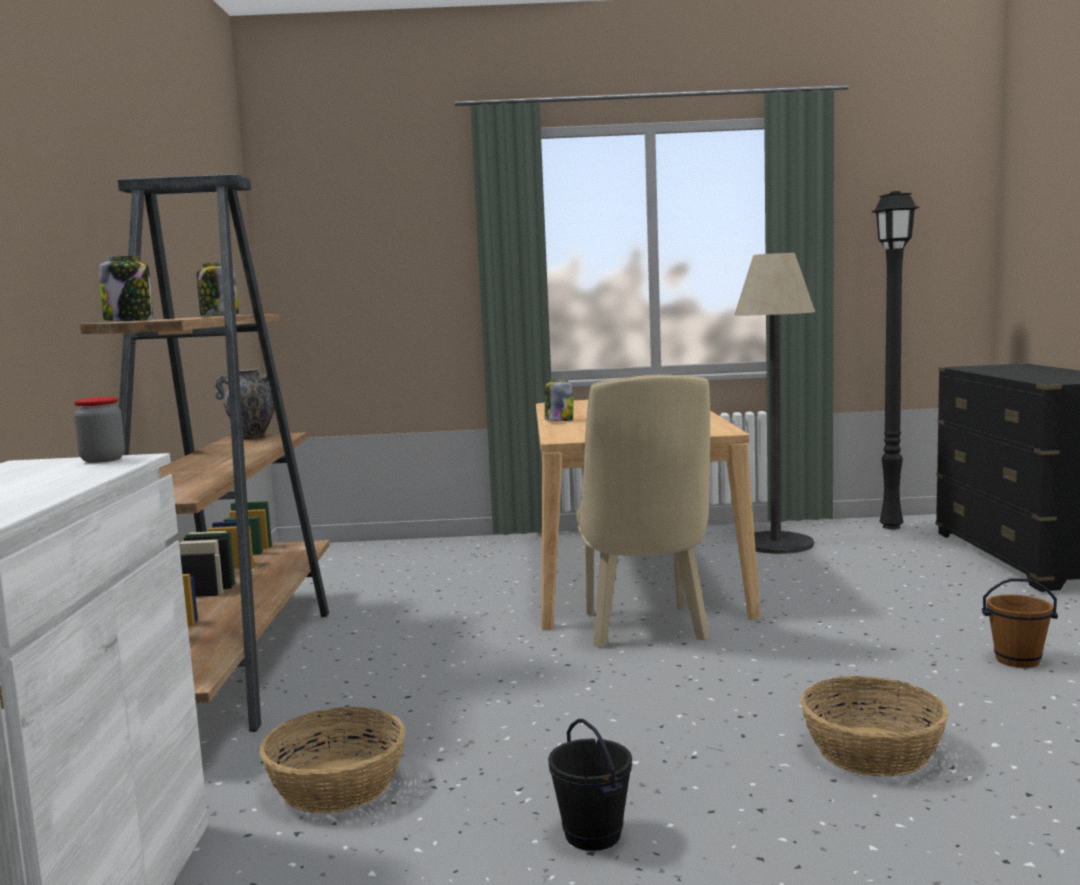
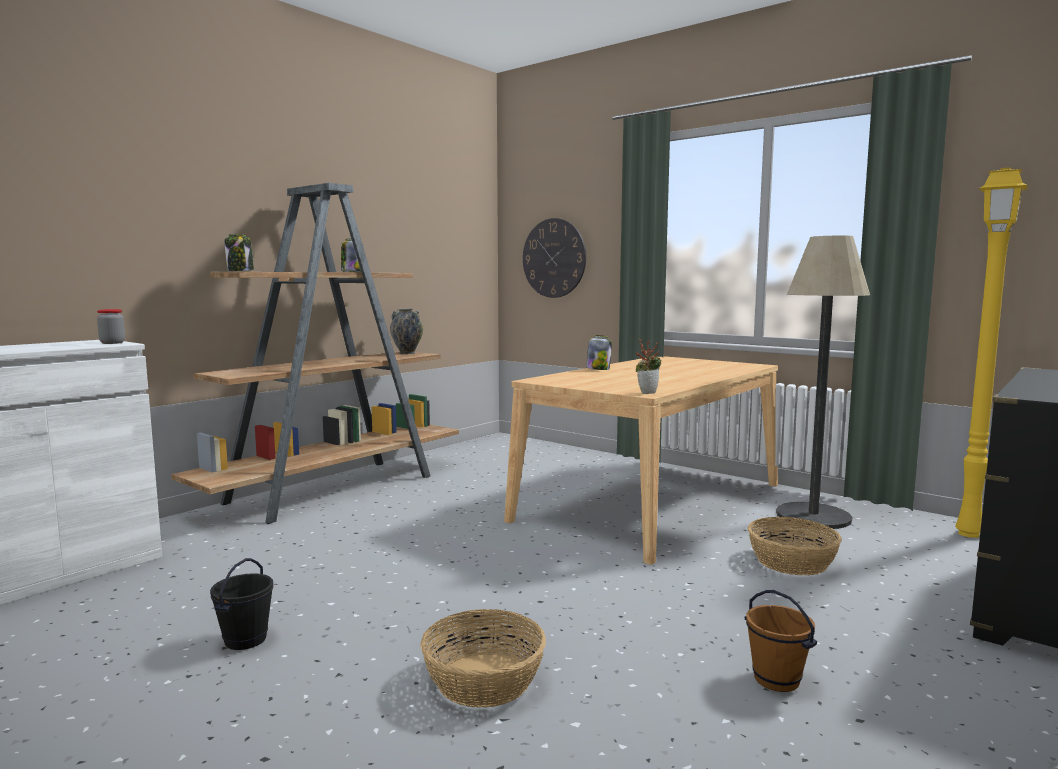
camera: 40 degrees right, 0 degrees up
basket [259,707,406,813] -> basket moved to [748,517,842,575]
beige chair [576,375,710,647] -> none
black floor lamp [872,191,920,529] -> yellow floor lamp [955,167,1028,538]
none -> wall clock [523,218,586,298]
none -> potted plant [635,339,662,394]

